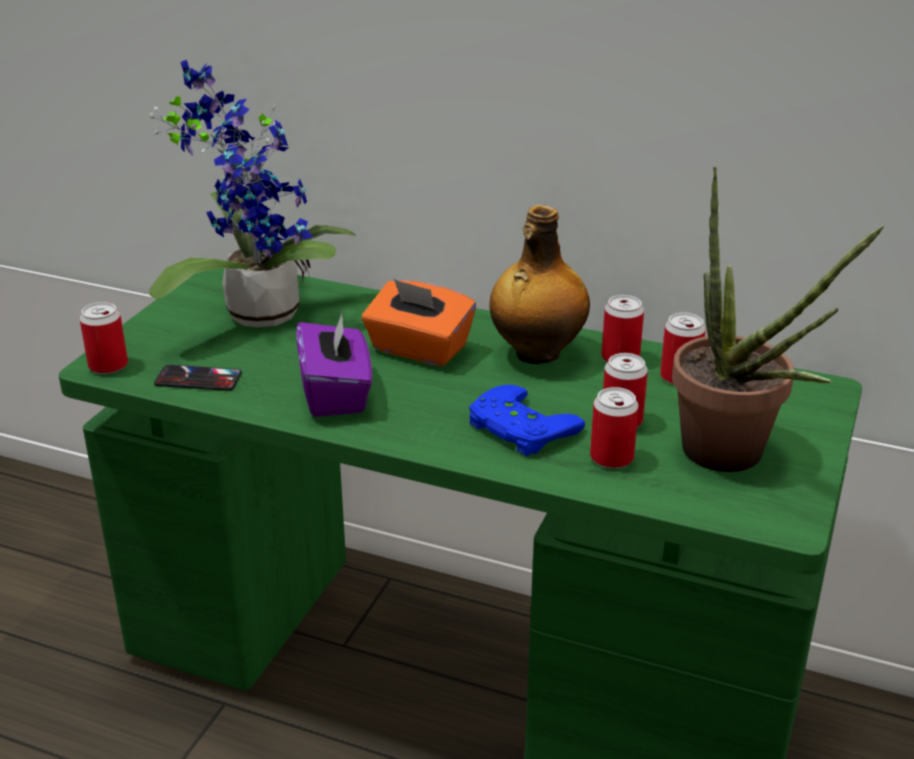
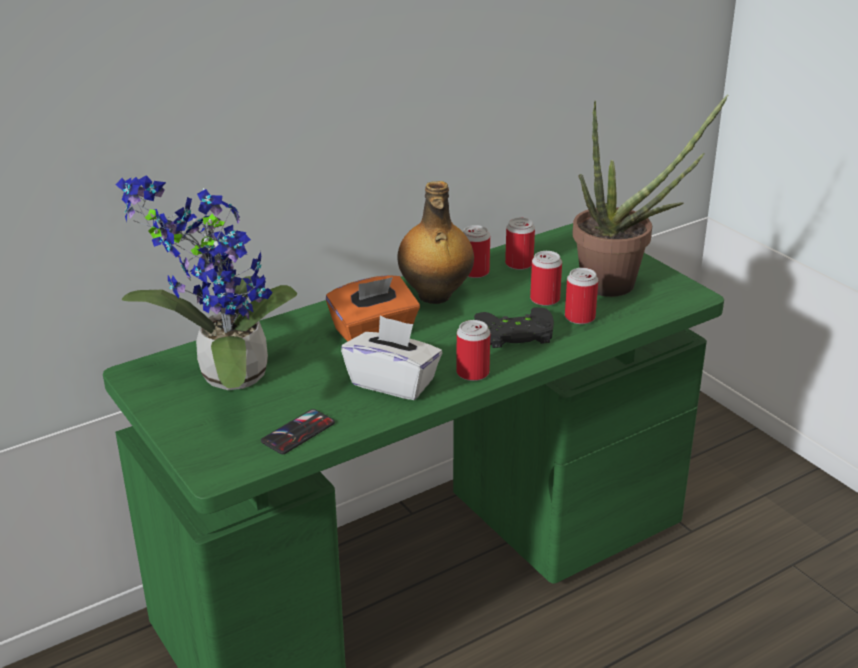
camera: 55 degrees left, 0 degrees up
can [79,302,128,374] -> can moved to [456,320,490,381]
purple tissue box [296,311,372,417] -> white tissue box [341,315,442,400]
blue game controller [469,385,585,456] -> black game controller [474,308,554,348]

